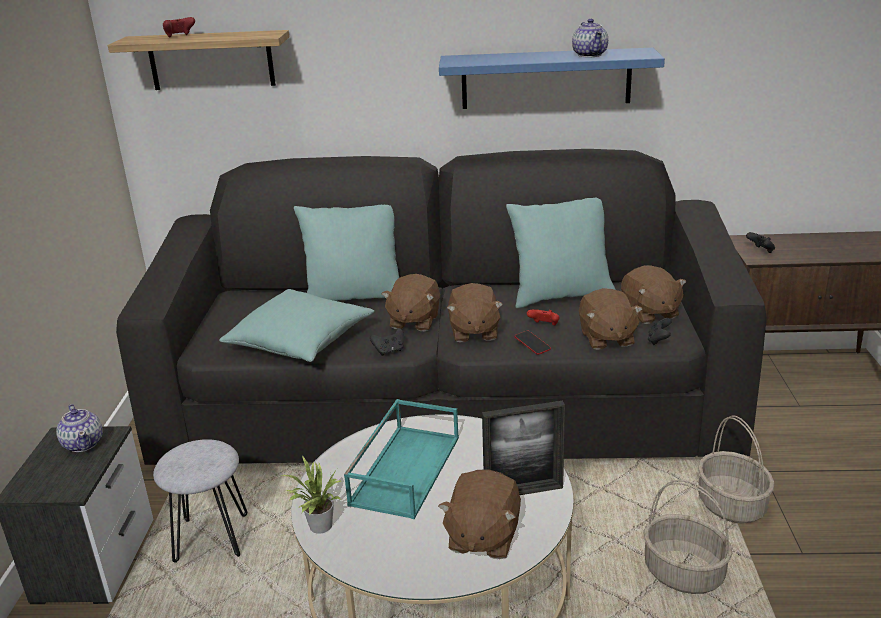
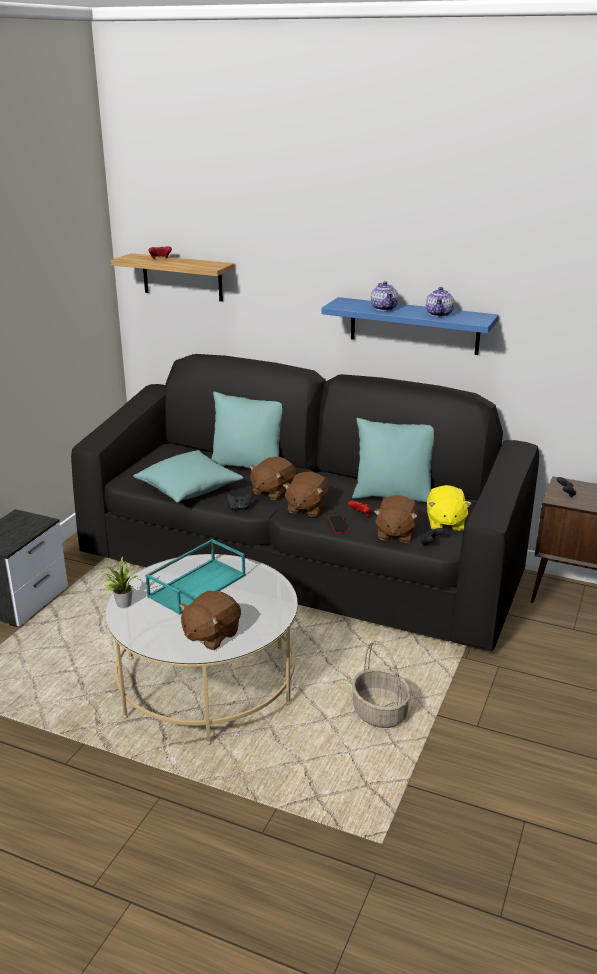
camera: 20 degrees right, 0 degrees up
teapot [56,404,103,452] -> teapot moved to [371,281,399,311]
grey stool [153,439,247,563] -> none
picture frame [482,401,565,495] -> none
brown plush toy [621,266,686,324] -> yellow plush toy [427,485,471,531]
basket [698,415,774,524] -> none

